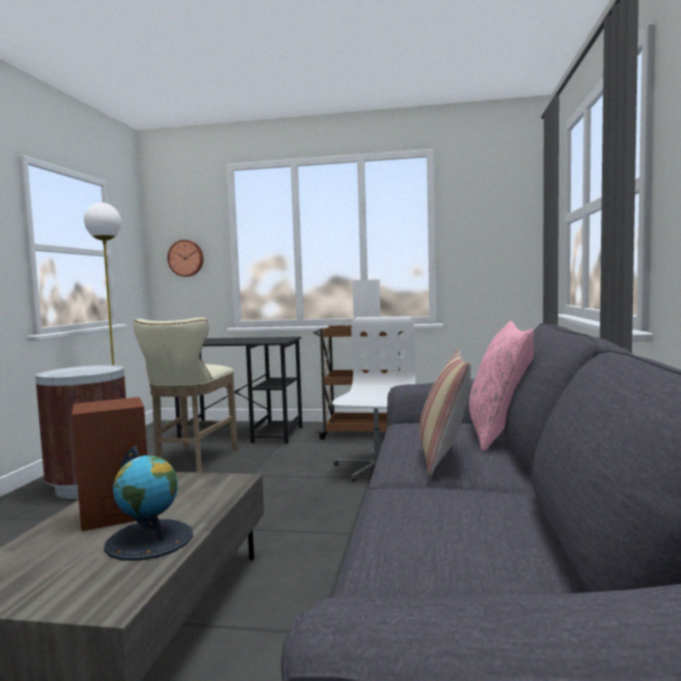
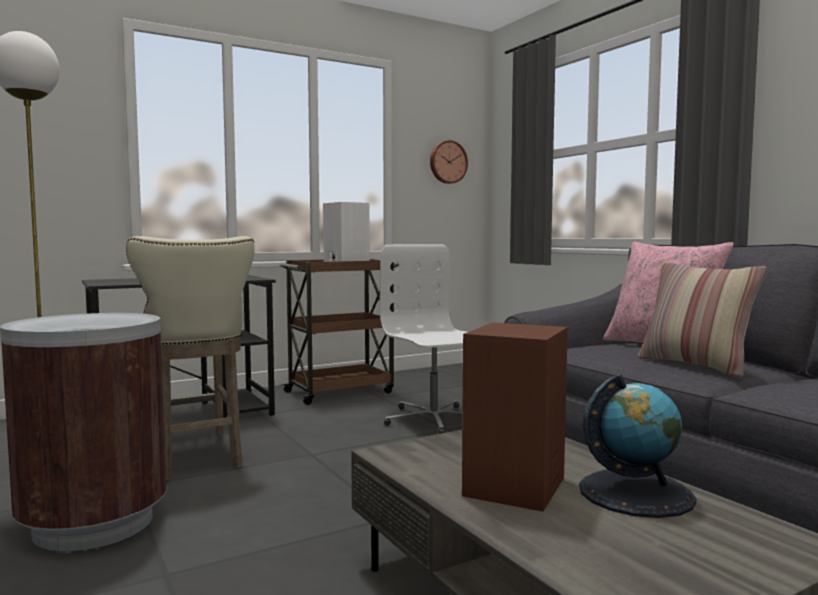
camera: 40 degrees left, 0 degrees up
wall clock [167,240,204,277] -> wall clock moved to [430,140,468,184]

